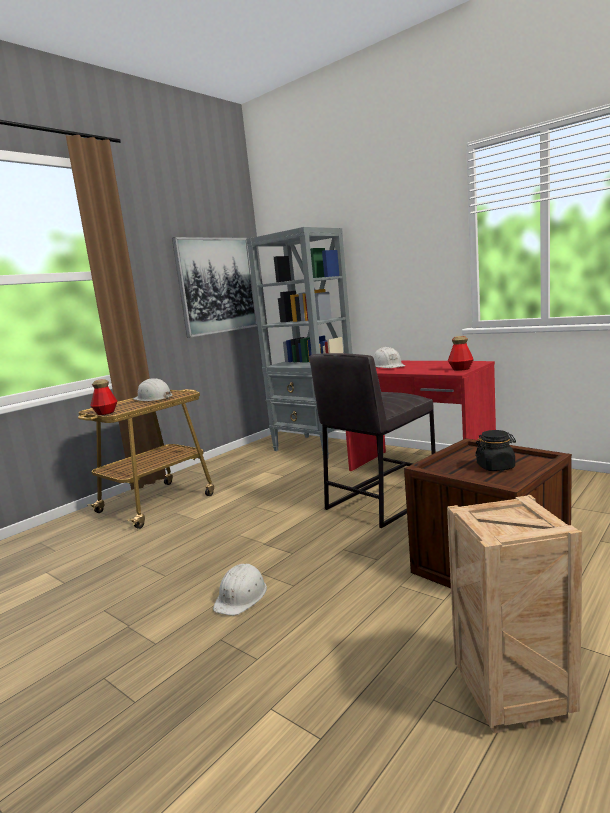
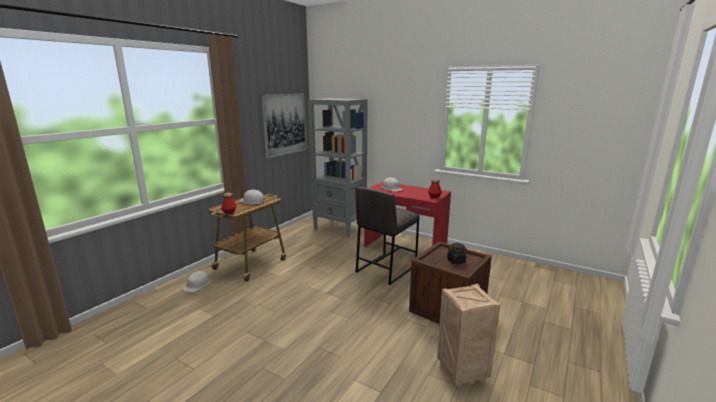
camera: 10 degrees left, 5 degrees up
white hard hat [213,564,267,616] -> white hard hat moved to [183,271,210,292]

